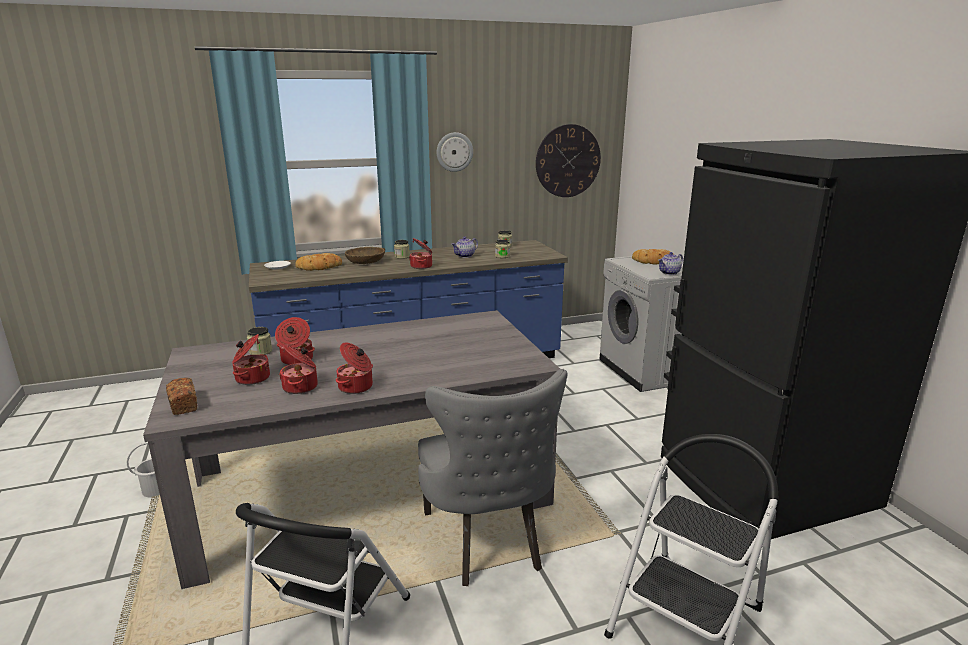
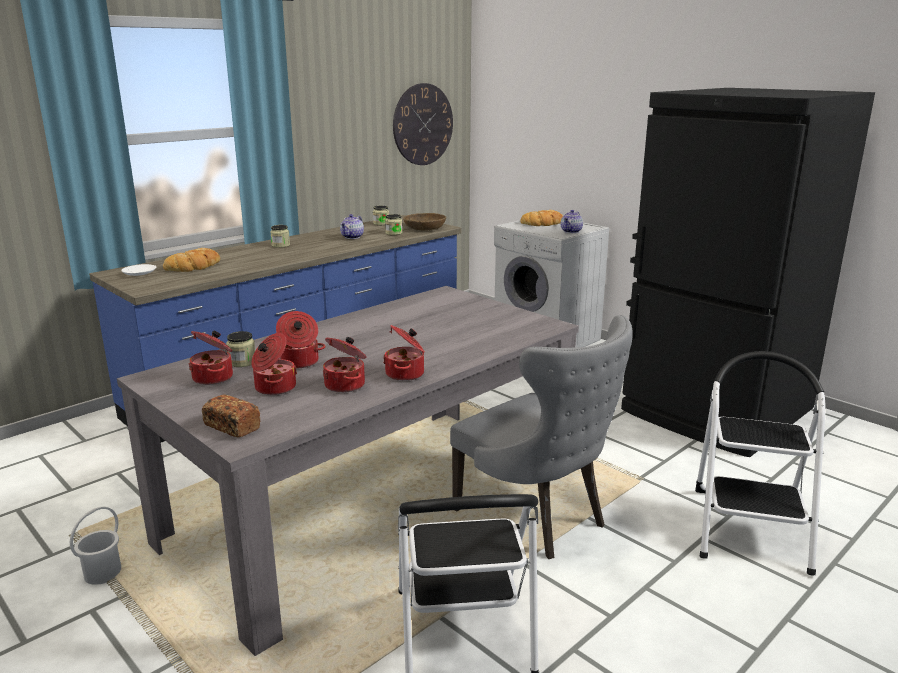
camera: 25 degrees left, 0 degrees up
brown bowl [345,247,385,264] -> brown bowl moved to [403,213,446,230]
cooking pot [409,238,433,269] -> cooking pot moved to [188,331,233,385]
wall clock [437,132,473,172] -> none

